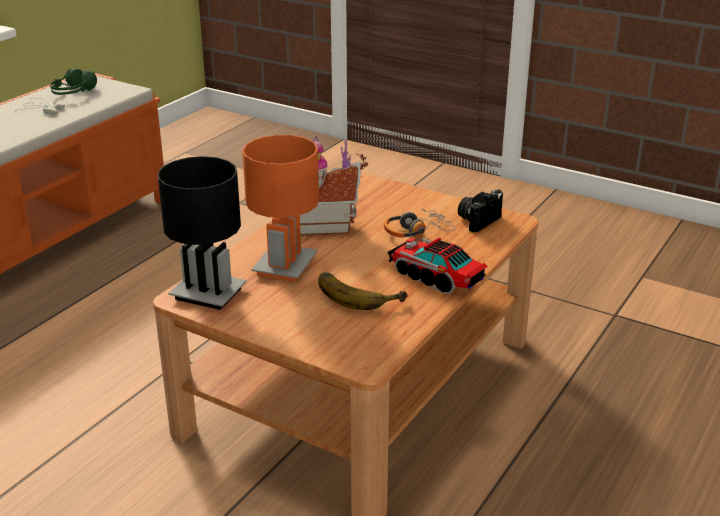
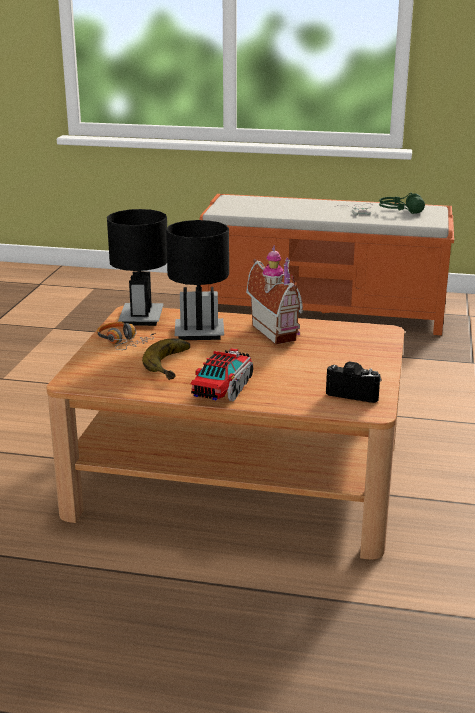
camera: 70 degrees right, 5 degrees down
orange table lamp [242,135,319,282] -> black table lamp [166,220,229,340]
headphones [384,208,456,238] -> headphones moved to [97,322,156,350]

